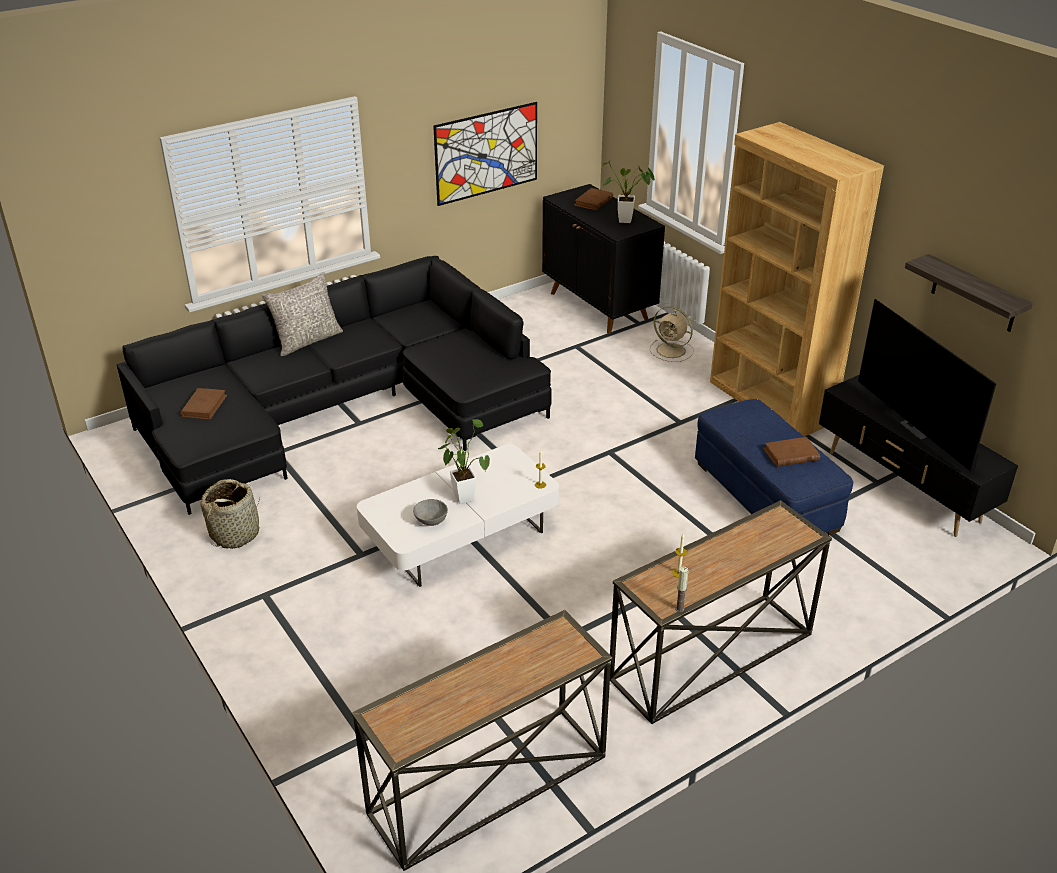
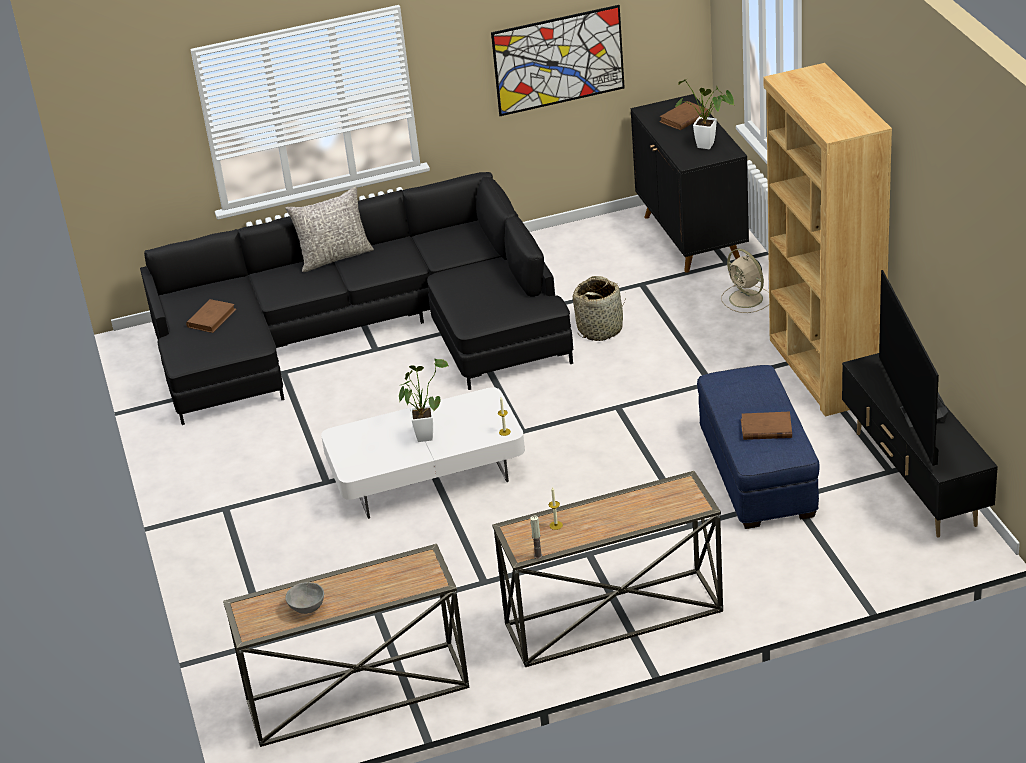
camera: 20 degrees right, 0 degrees up
basket [201,479,260,549] -> basket moved to [573,276,626,341]
grey bowl [413,499,448,526] -> grey bowl moved to [286,582,324,614]
shelf [905,254,1033,332] -> none

